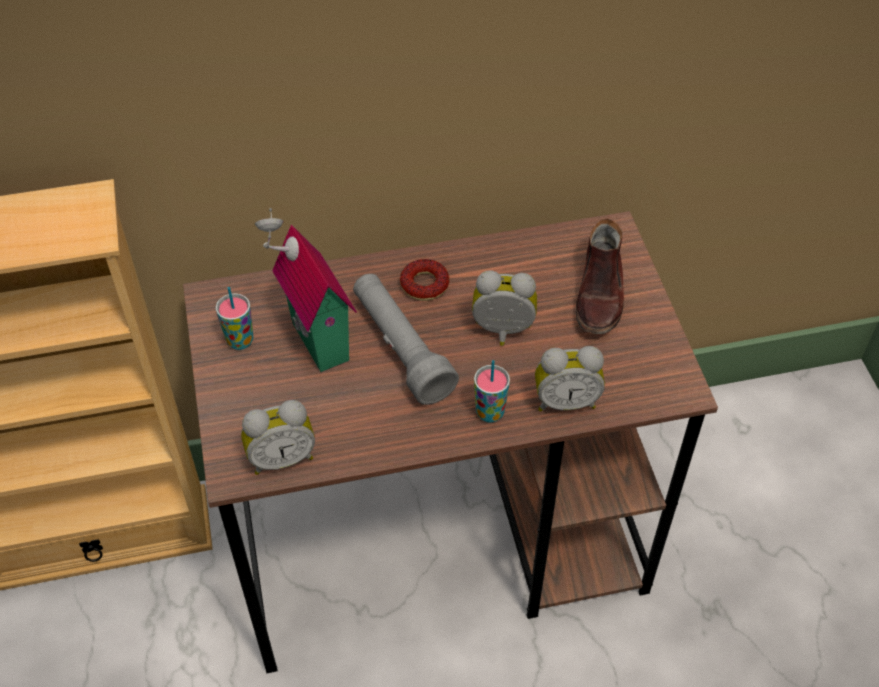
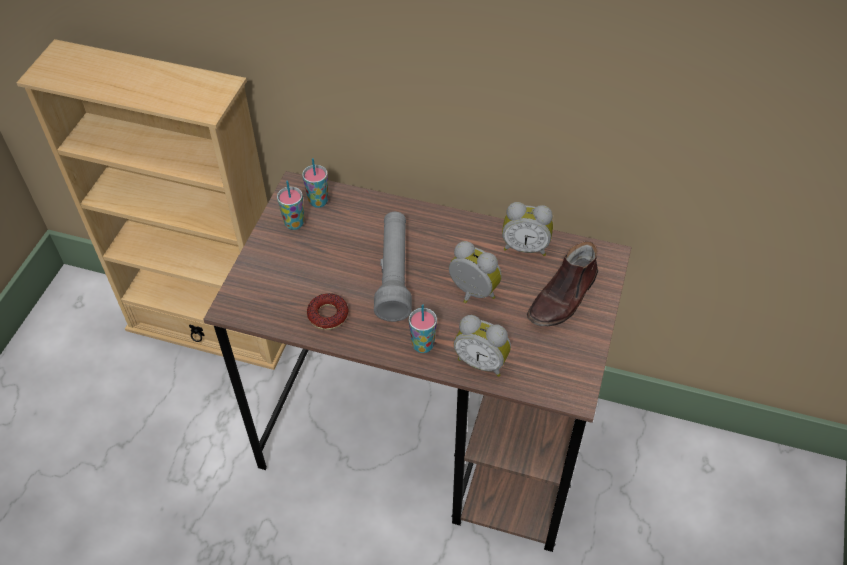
camera: 30 degrees right, 0 degrees up
alarm clock [241,400,315,475] -> alarm clock moved to [502,202,553,256]
toy house [255,208,357,372] -> none
donut [400,259,449,301] -> donut moved to [307,293,348,330]
none -> cup [302,158,328,208]

